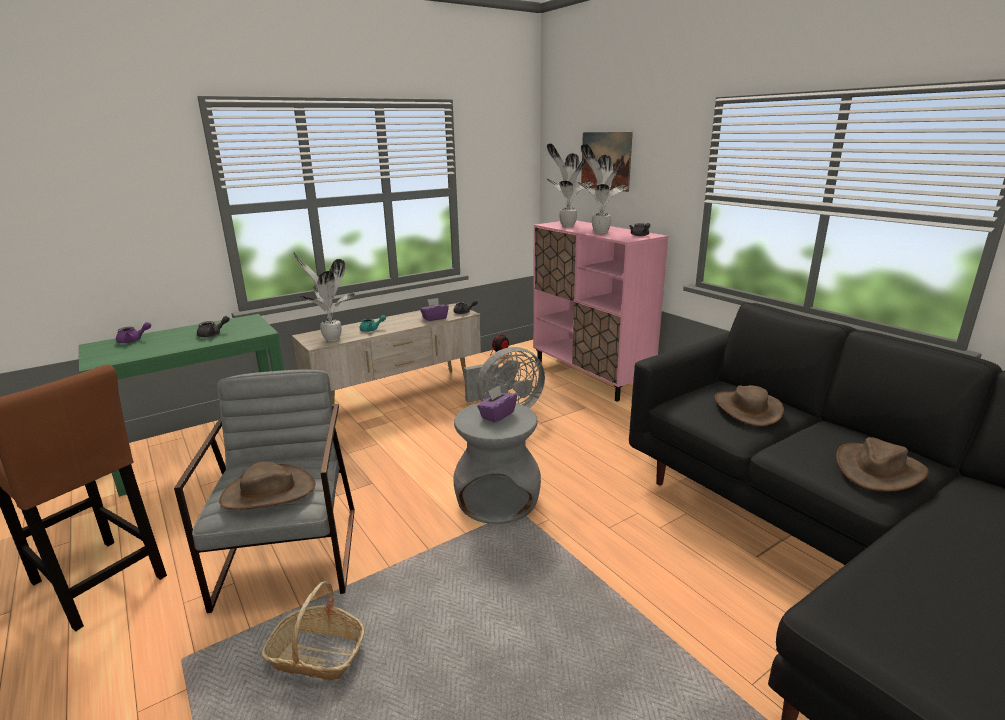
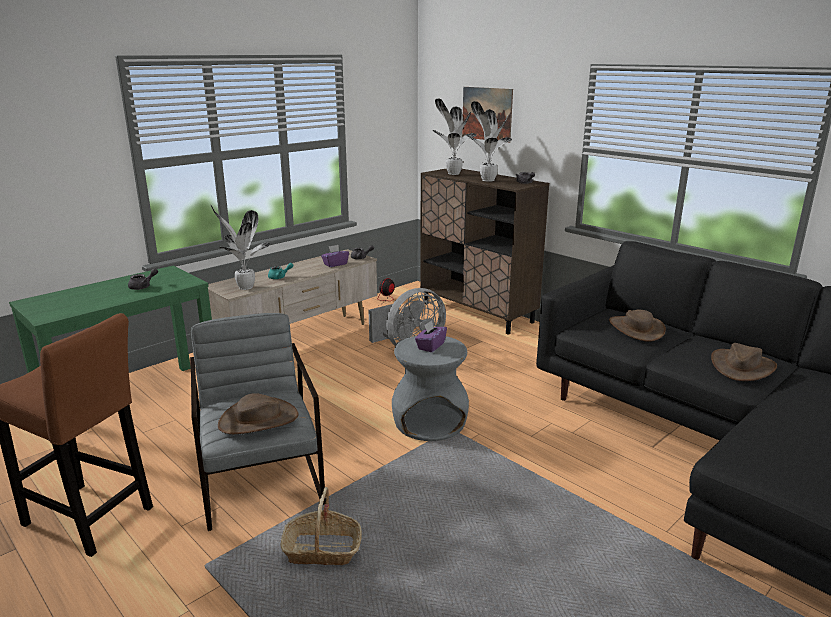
camera: 10 degrees left, 0 degrees up
purple teapot [116,322,151,343] -> none
pink cabinet [533,221,668,401] -> brown cabinet [420,168,549,334]

